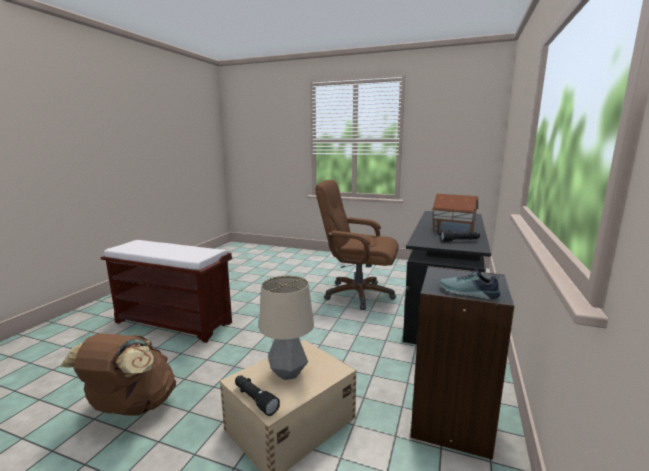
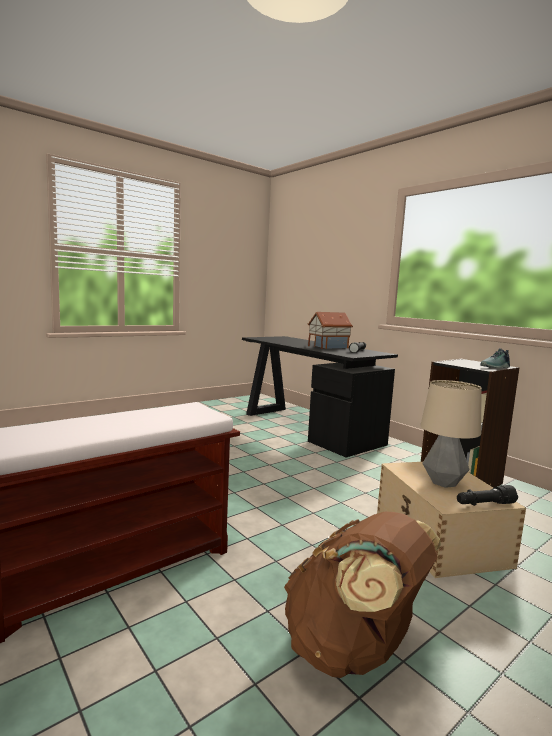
camera: 60 degrees left, 5 degrees down
brown office chair [315,180,399,310] -> none

